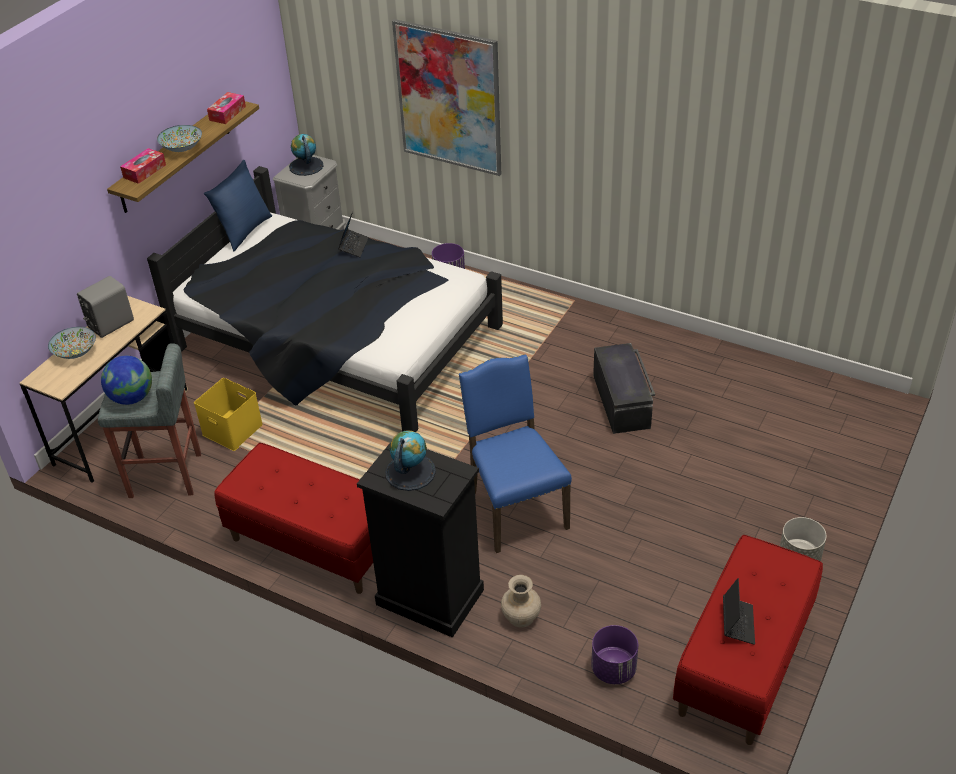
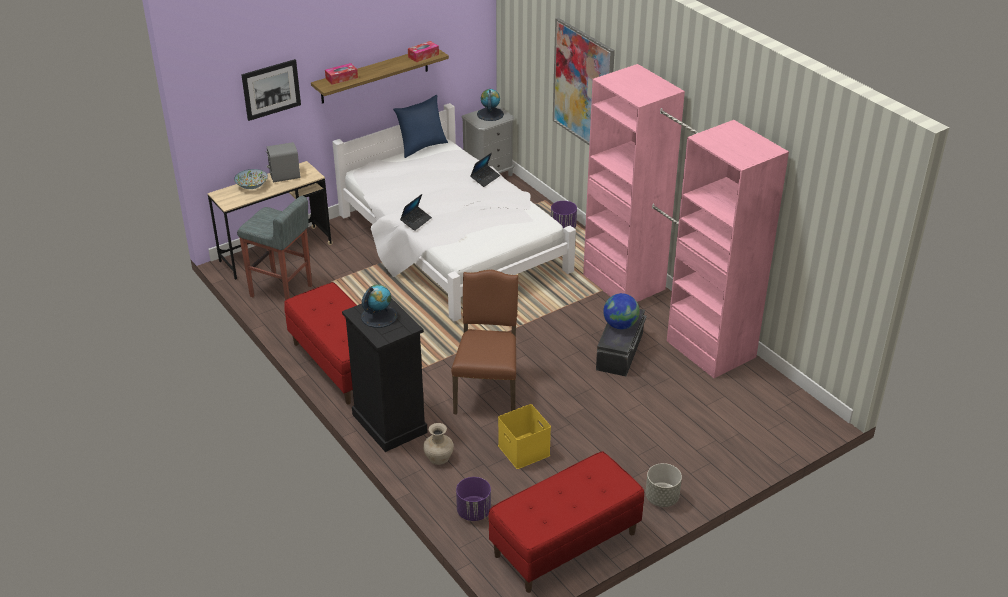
camera: 25 degrees right, 5 degrees down
globe [101,356,152,405] -> globe moved to [603,293,640,329]
black bed [147,166,503,432] -> white bed [332,103,576,322]
bowl [157,125,202,152] -> none
yellow storage box [194,378,263,451] -> yellow storage box moved to [498,404,551,469]
blue chair [459,354,572,553] -> brown chair [451,269,518,414]
laptop [723,578,755,645] -> laptop moved to [400,194,432,231]
none -> picture [241,59,301,121]
none -> pink wardrobe [583,64,789,378]

